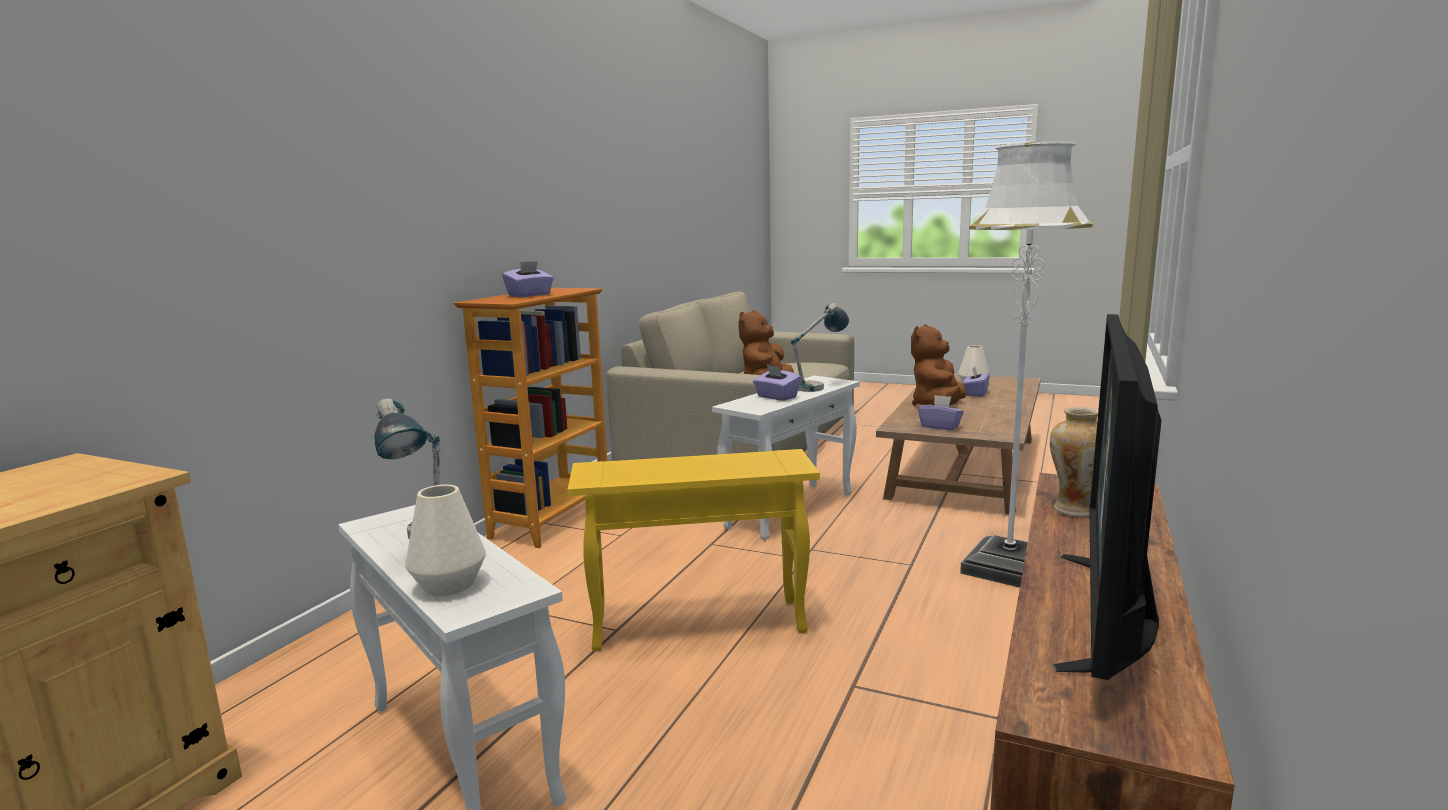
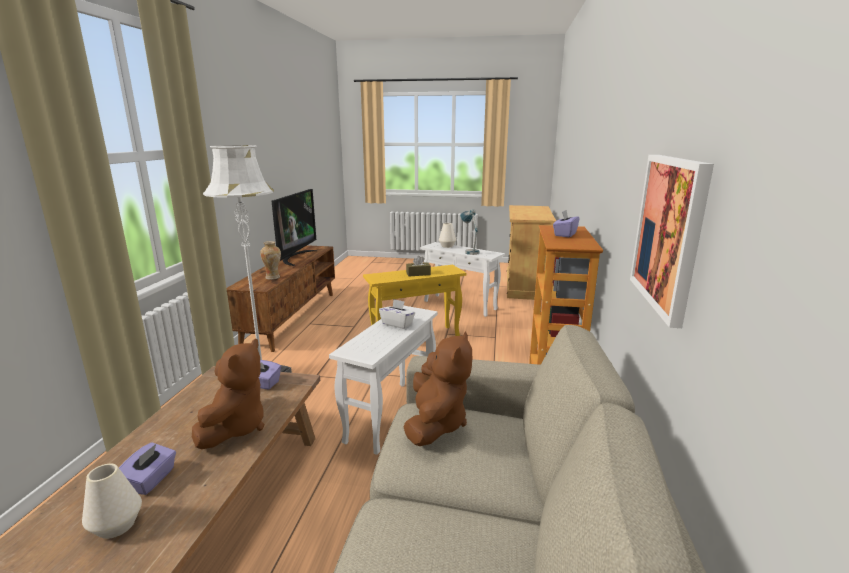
camera: 165 degrees right, 5 degrees up
purple tissue box [753,365,801,401] -> white tissue box [379,299,415,329]
table lamp [791,303,849,392] -> none
none -> brown tissue box [406,256,431,277]
none -> picture [630,155,714,328]

